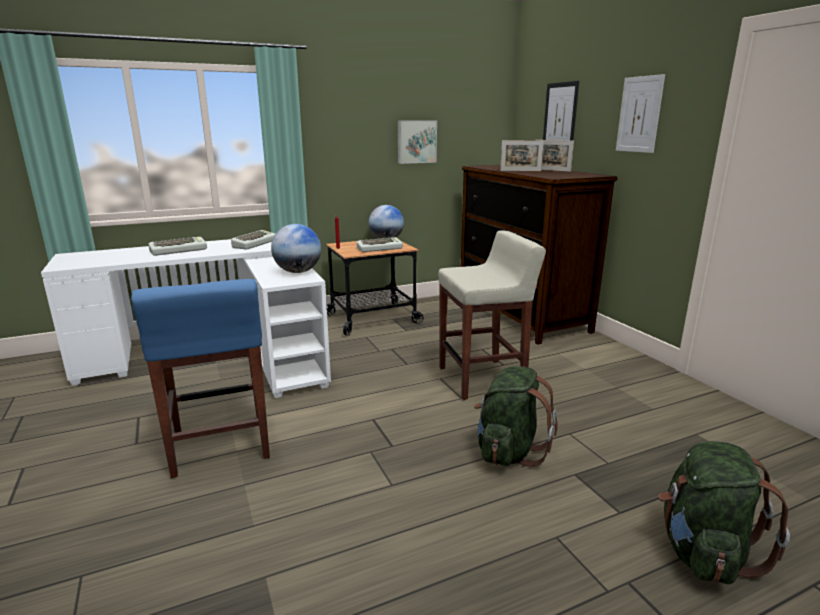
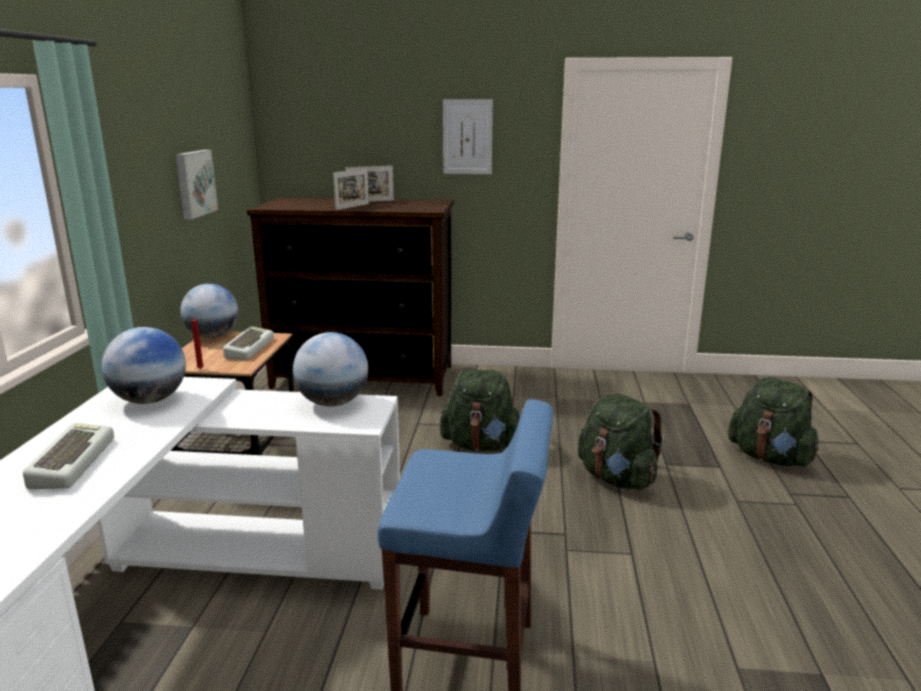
camera: 60 degrees left, 0 degrees up
keyboard [231,230,275,250] -> globe [102,327,186,404]
beige stool [438,230,546,400] -> green backpack [440,369,520,451]
picture [543,81,579,141] -> none

